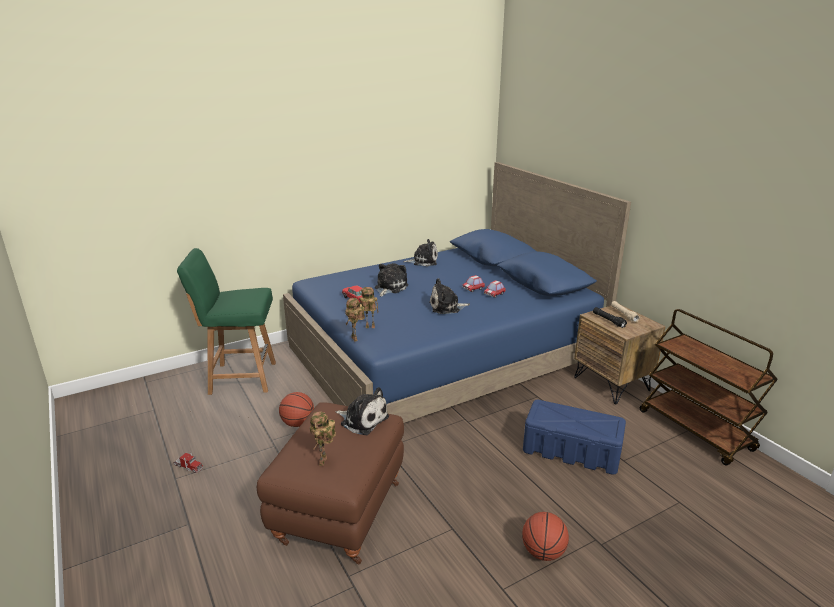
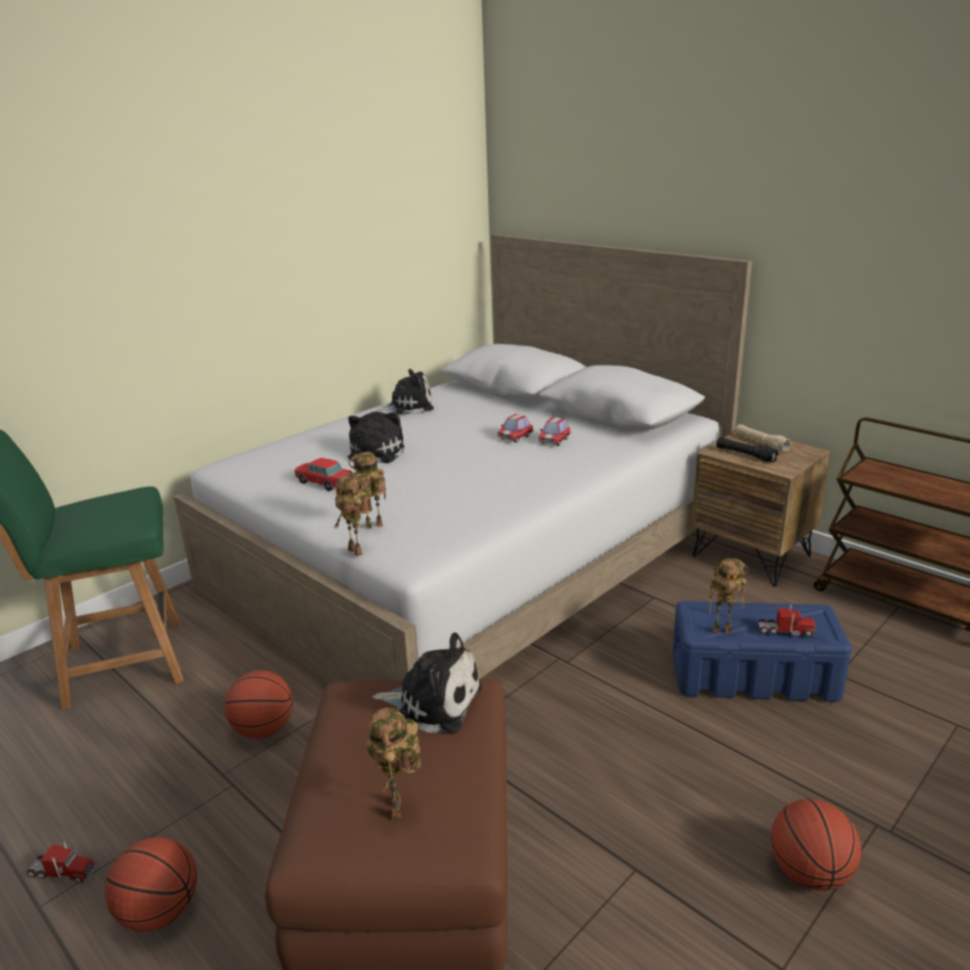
camera: 15 degrees left, 0 degrees up
blue bed [283,162,631,423] -> white bed [174,235,752,684]
plush toy [429,278,470,314] -> none
none -> basketball [105,837,197,932]
none -> toy robot [709,558,749,633]
none -> toy truck [758,604,815,636]

